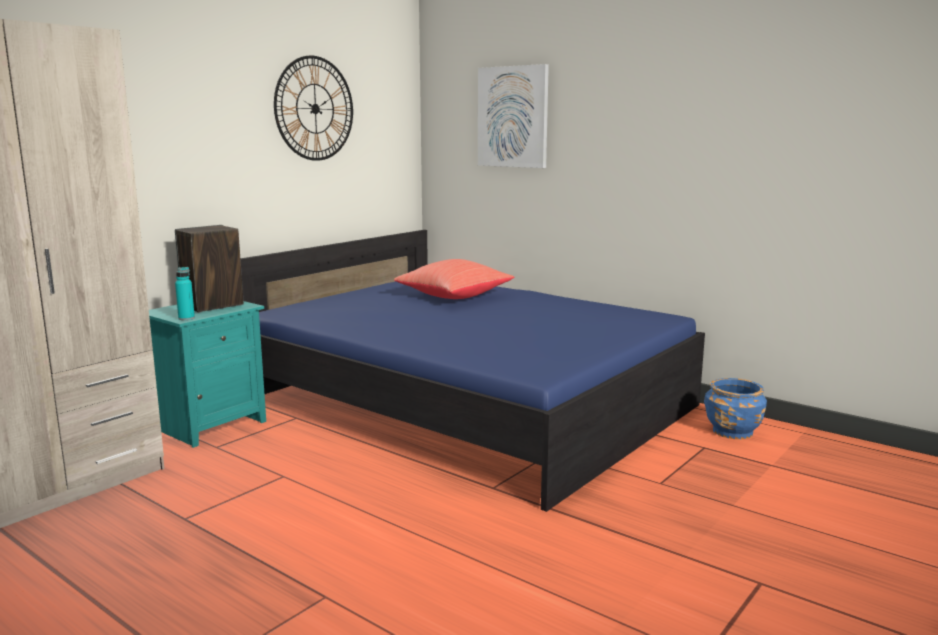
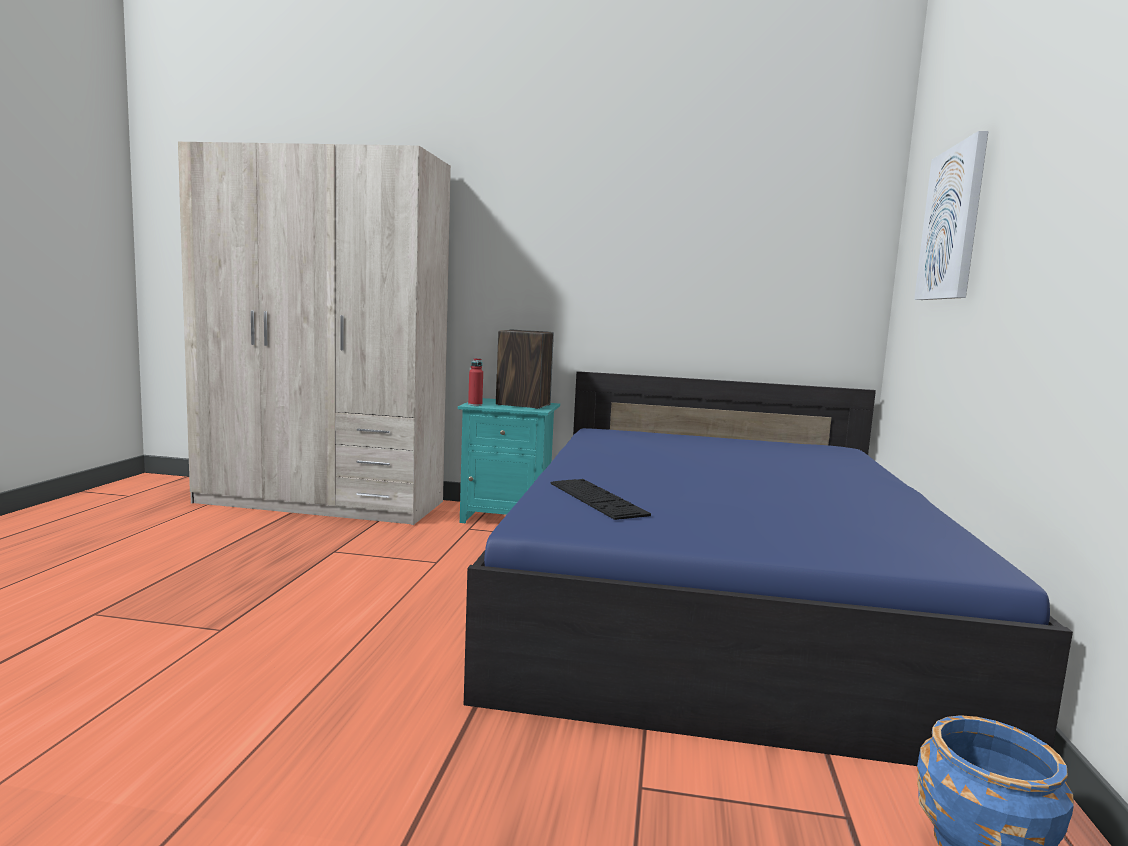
camera: 60 degrees right, 5 degrees down
turquoise bottle [175,267,195,320] -> red bottle [468,358,483,406]
wall clock [274,56,353,161] -> none
red pillow [394,259,514,299] -> none
none -> keyboard [551,479,651,520]

